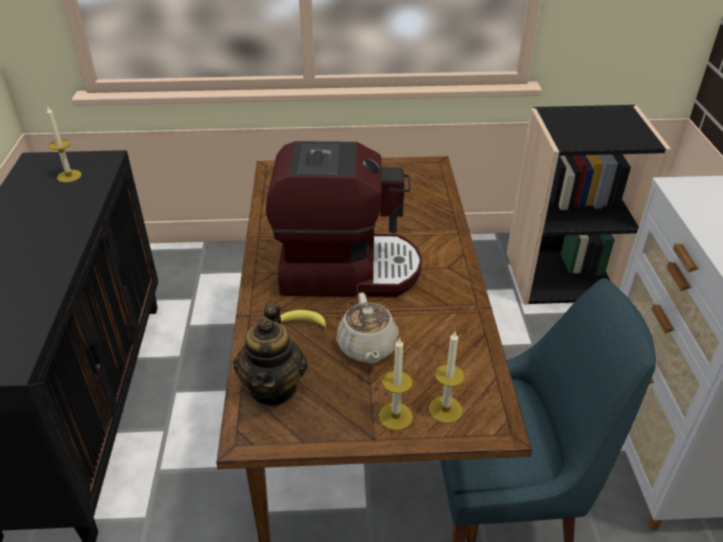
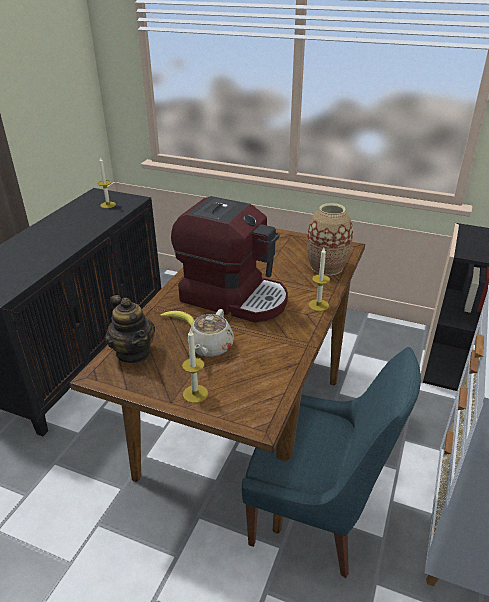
camera: 25 degrees right, 5 degrees down
teapot [233,303,307,406] -> teapot turned 60 degrees counterclockwise [105,295,155,363]
candle [429,332,465,423] -> candle moved to [309,248,330,311]
none -> vase [307,203,353,275]

